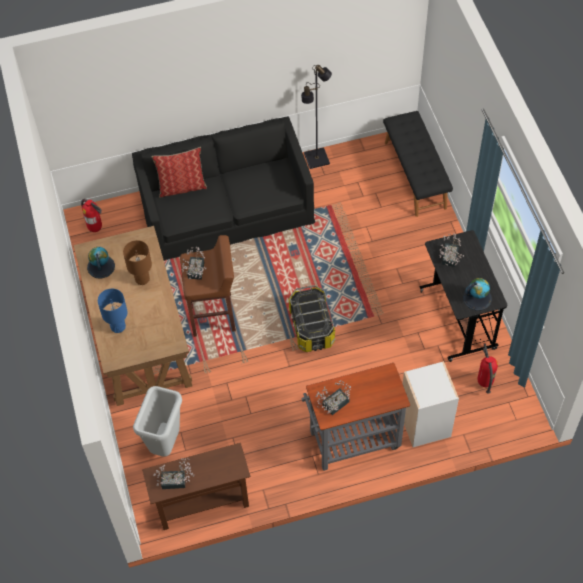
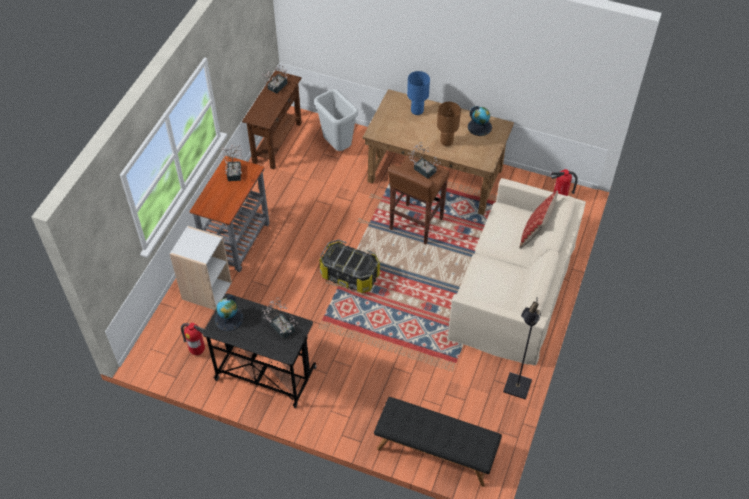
camera: 125 degrees right, 5 degrees down
black sofa [132,116,315,261] -> beige sofa [447,178,586,365]

